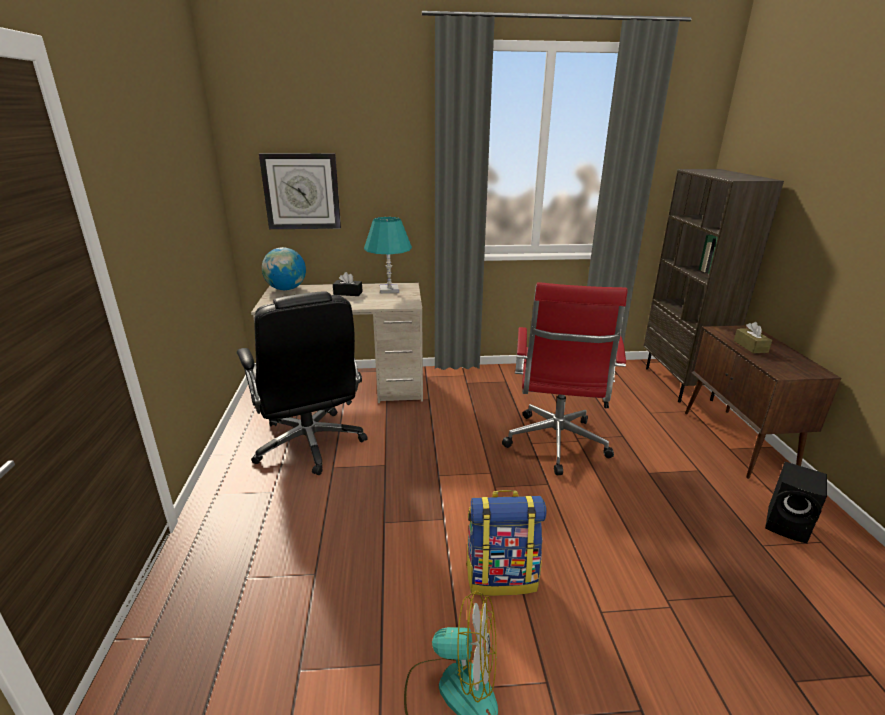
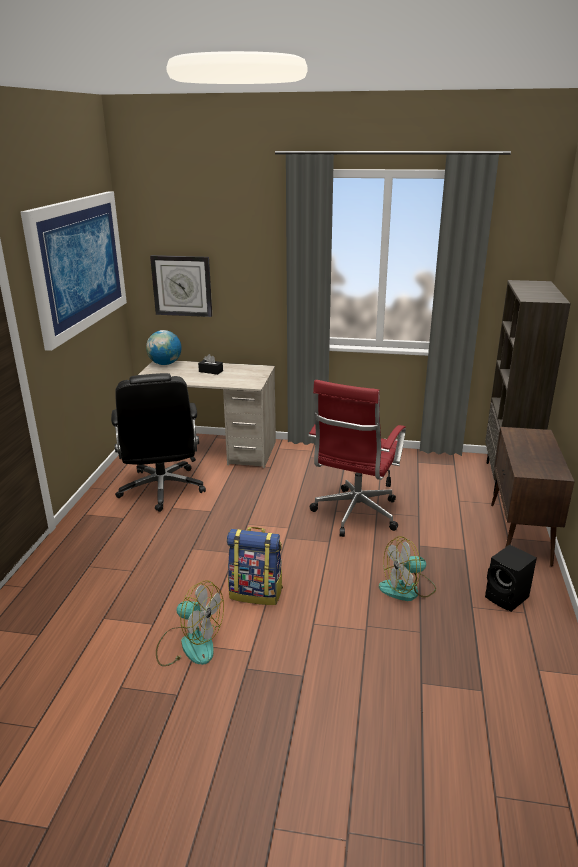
camera: 15 degrees right, 0 degrees up
turquoise table lamp [364,217,412,293] -> none
brown tissue box [734,322,772,353] -> none
none -> picture [21,191,127,351]
none -> fan [379,536,436,601]

